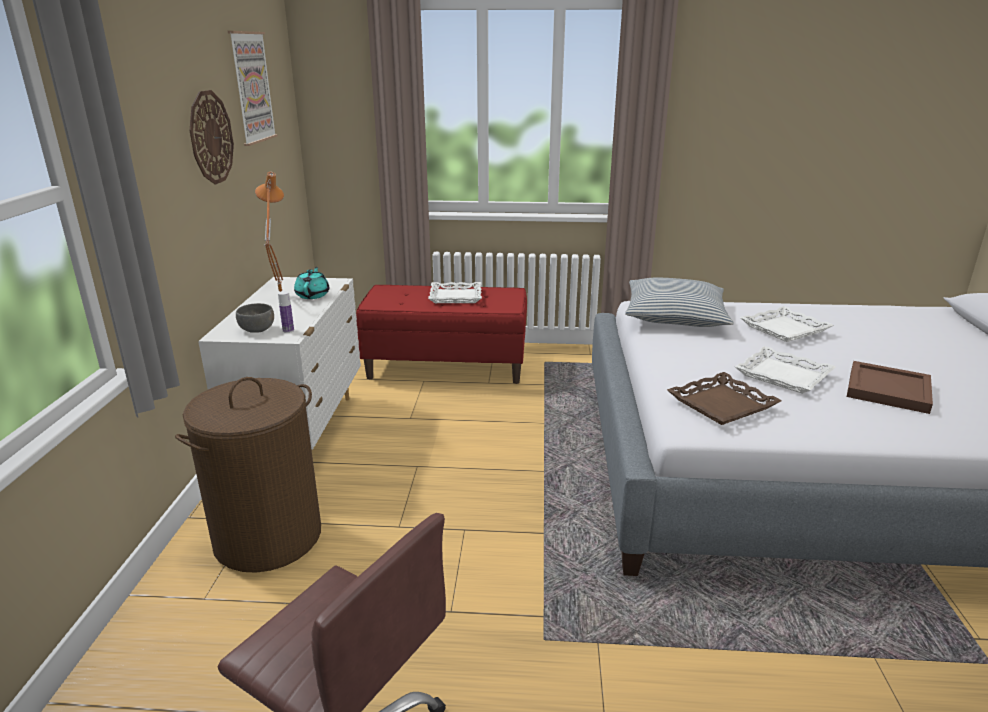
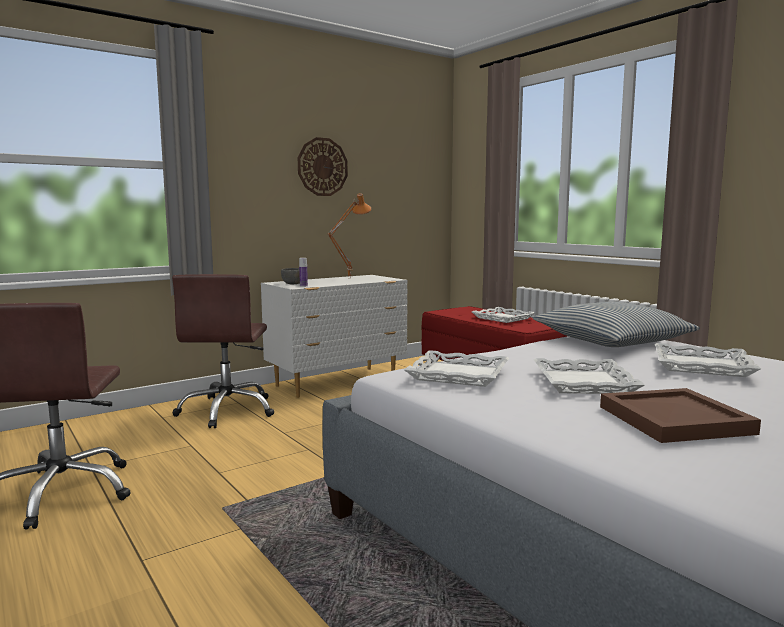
camera: 50 degrees right, 15 degrees down
brown laundry basket [175,377,321,573] -> brown office chair [172,274,274,428]
picture [228,31,278,146] -> none
turquoise teapot [294,267,329,299] -> none
brown tray [667,372,781,425] -> white tray [404,350,509,387]

